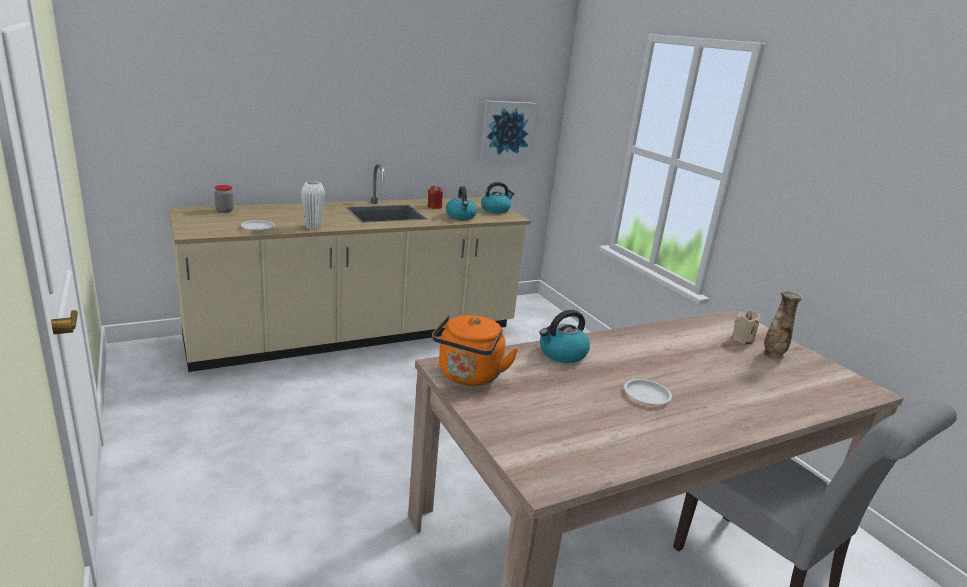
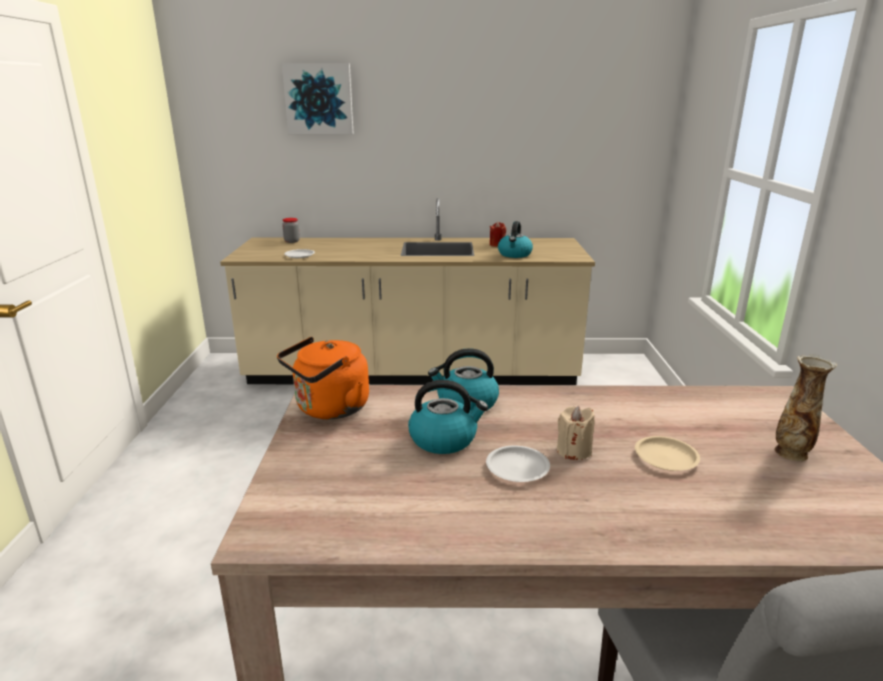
camera: 30 degrees right, 0 degrees up
white vase [301,181,325,230] -> none
picture [480,100,536,159] -> picture moved to [282,63,354,134]
kettle [481,182,515,213] -> kettle moved to [408,380,488,454]
beige candle [732,310,761,344] -> beige candle moved to [557,406,595,460]
none -> beige plate [635,436,700,471]

